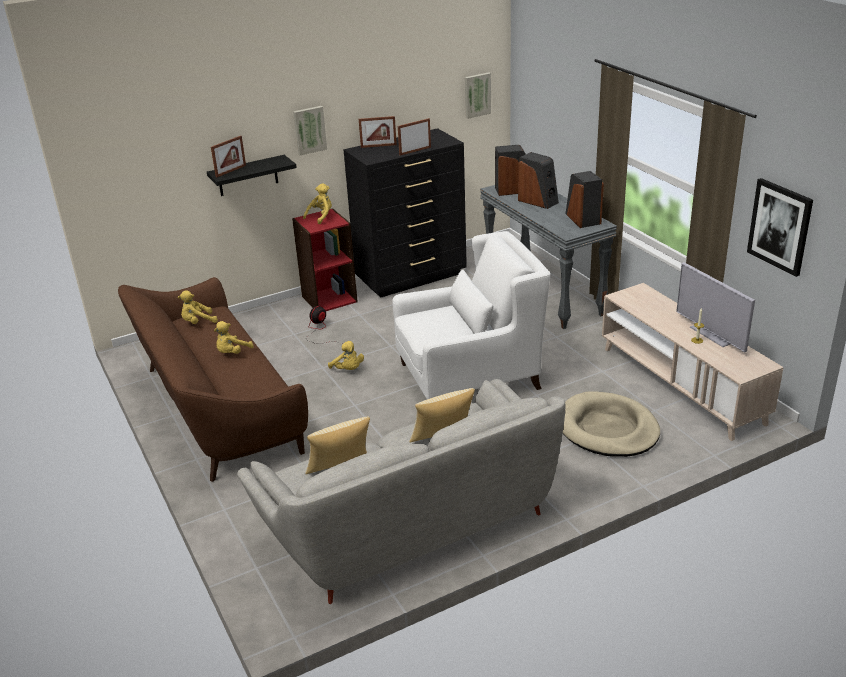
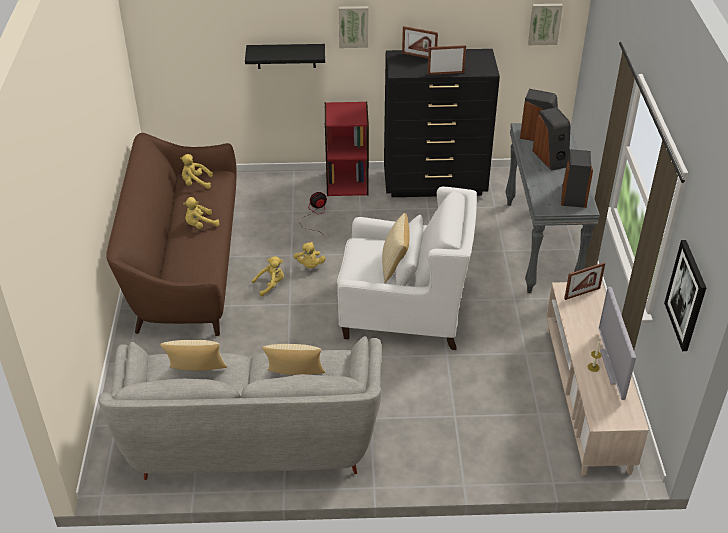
camera: 25 degrees right, 10 degrees up
picture frame [211,136,246,177] -> picture frame moved to [564,262,605,300]
yellow plush toy [303,183,332,224] -> yellow plush toy moved to [252,256,284,296]
beige dog bed [563,391,660,457] -> none
none -> pillow [382,213,410,283]

